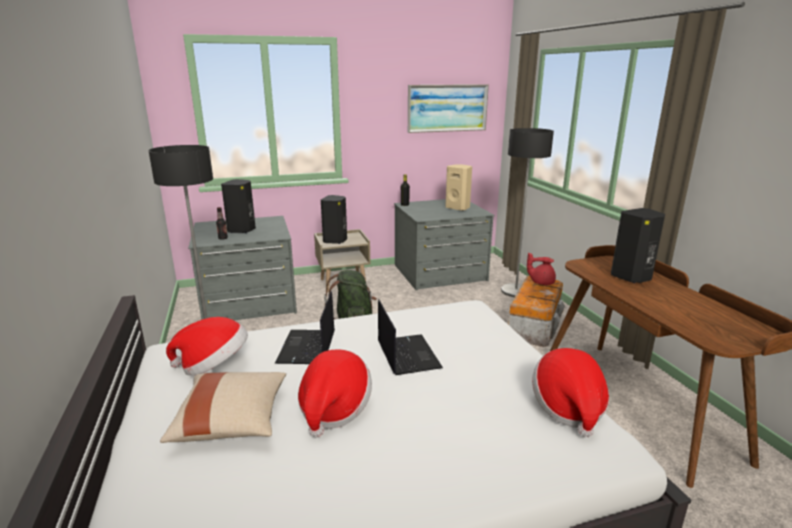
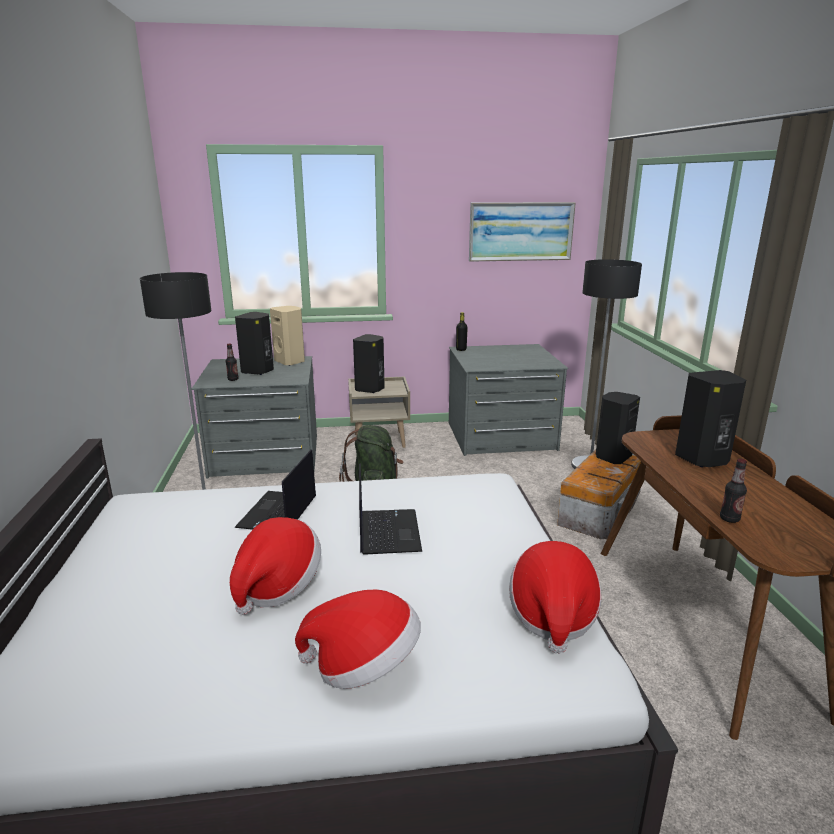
camera: 10 degrees right, 0 degrees up
beige pillow [160,372,286,443] -> none
hat [166,317,248,376] -> hat moved to [295,589,421,689]
beige speaker [445,164,472,211] -> beige speaker moved to [270,306,305,366]
red teapot [527,252,556,285] -> black speaker [596,392,640,464]
none -> bottle [720,459,747,523]

